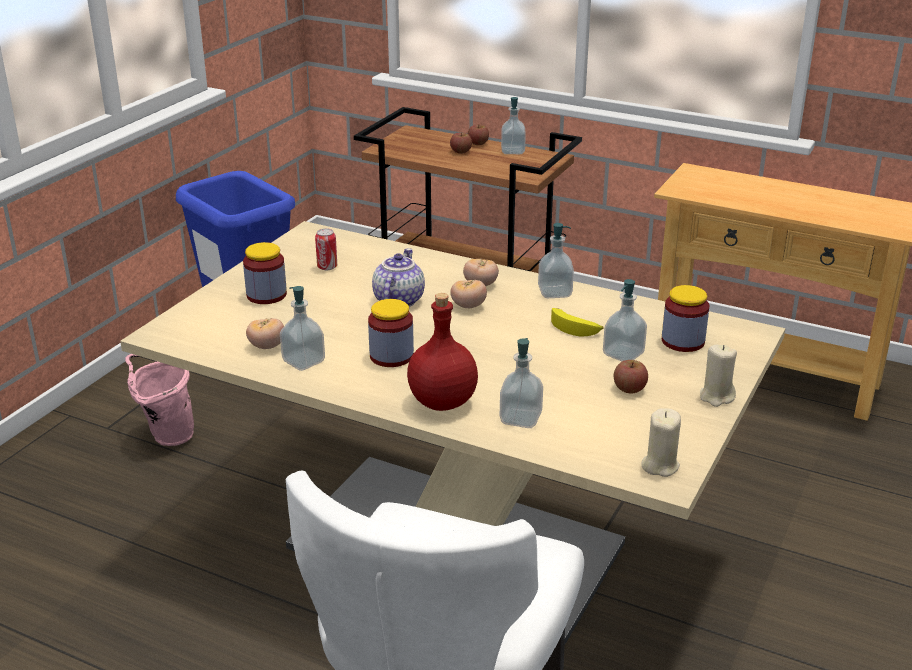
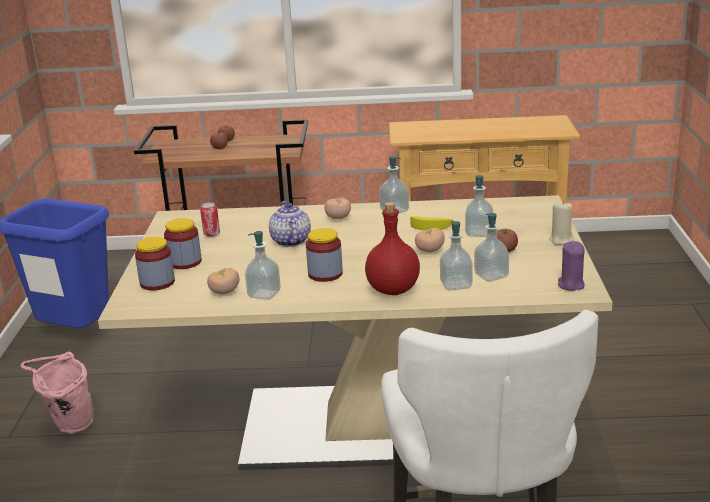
camera: 25 degrees left, 5 degrees down
tomato [450,280,487,308] -> tomato moved to [415,228,445,252]
soap dispenser [501,97,526,154] -> soap dispenser moved to [474,213,509,282]
beige candle [642,408,681,477] -> purple candle [558,241,585,291]
jar [662,285,710,352] -> jar moved to [135,237,175,291]

